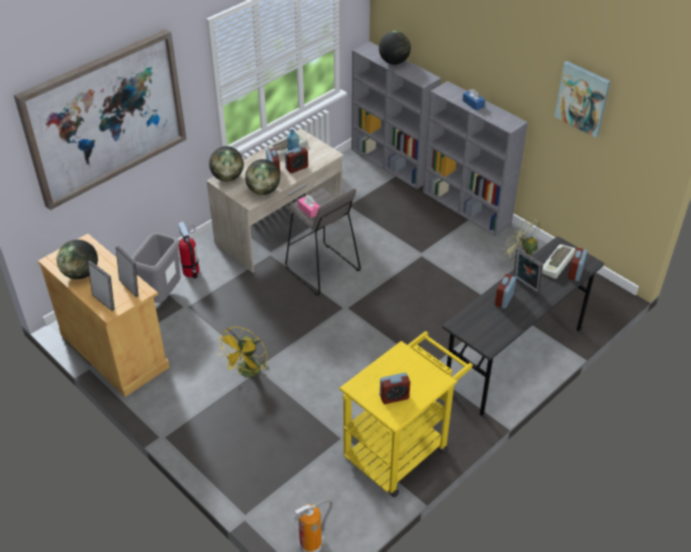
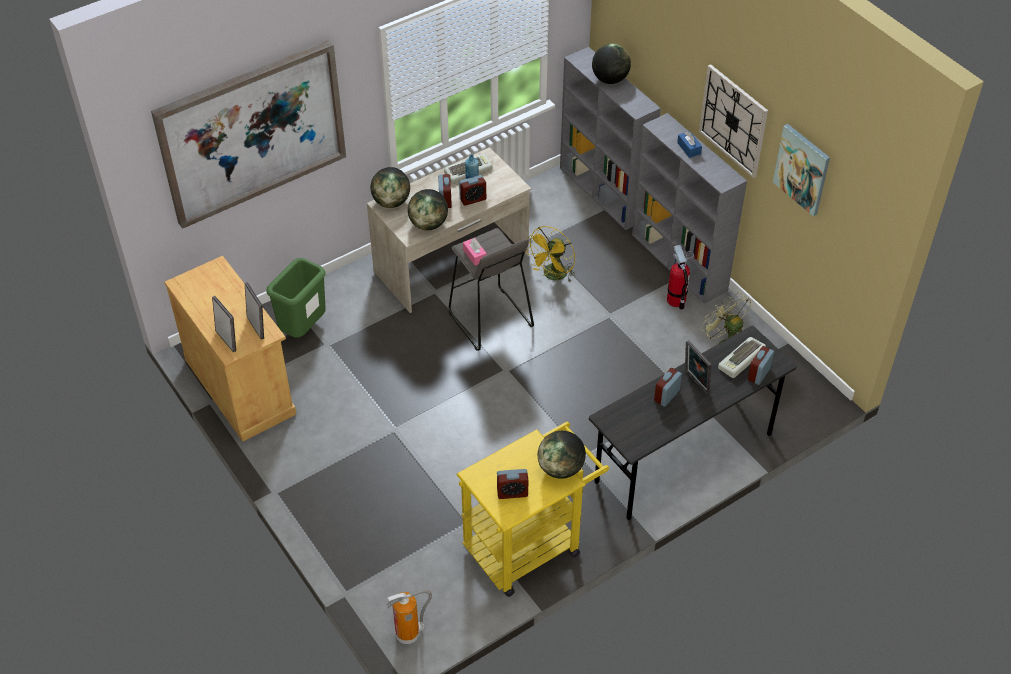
camera: 10 degrees right, 5 degrees up
globe [57,240,98,279] -> globe moved to [538,431,586,479]
grey trash can [131,233,181,303] -> green trash can [266,258,326,337]
fire extinguisher [178,222,199,279] -> fire extinguisher moved to [667,245,694,310]
yellow fan [217,327,270,377] -> yellow fan moved to [527,226,575,283]
none -> wall clock [699,64,768,178]

